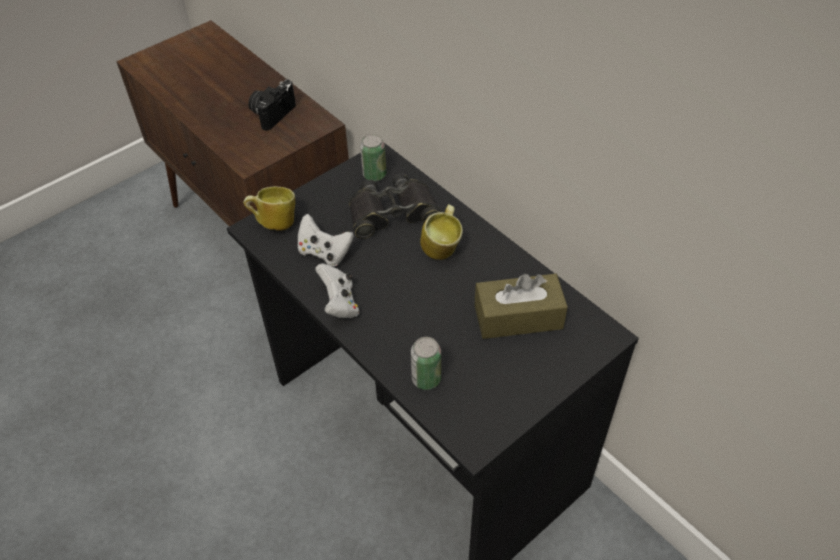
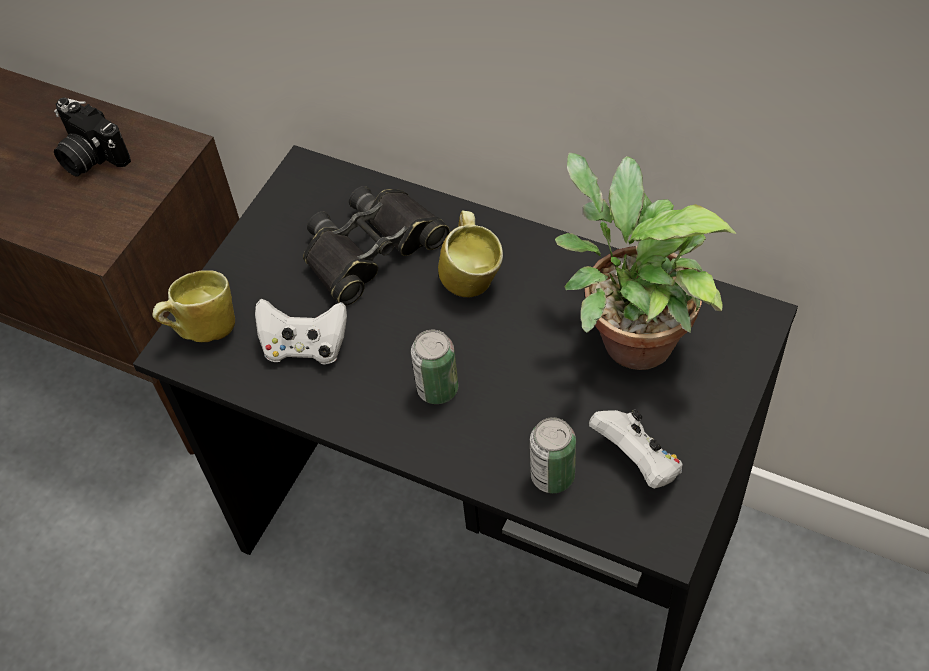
camera: 20 degrees left, 5 degrees up
camera [248,79,296,131] -> camera turned 60 degrees counterclockwise [54,98,131,177]
white game controller [315,263,359,318] -> white game controller moved to [589,410,683,489]
can [360,134,386,181] -> can moved to [411,330,458,404]
brown tissue box [475,274,568,339] -> potted plant [555,153,736,370]

